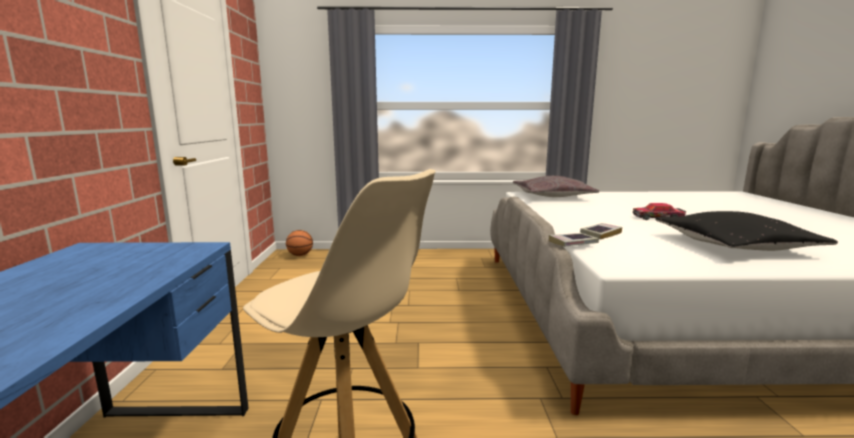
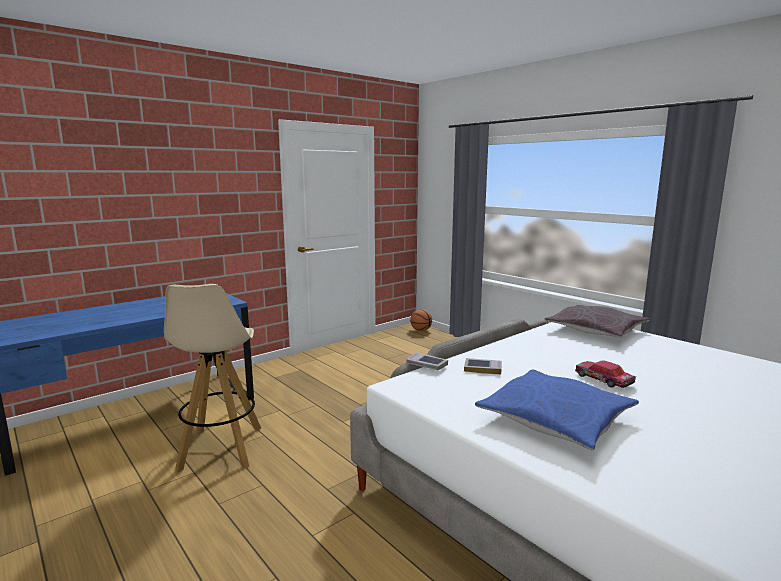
camera: 50 degrees right, 0 degrees up
black pillow [655,211,838,251] -> blue pillow [475,369,639,450]

